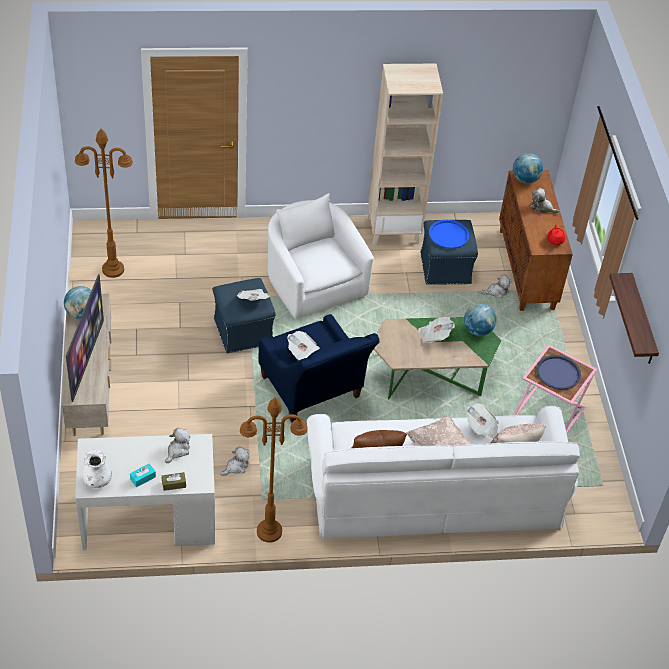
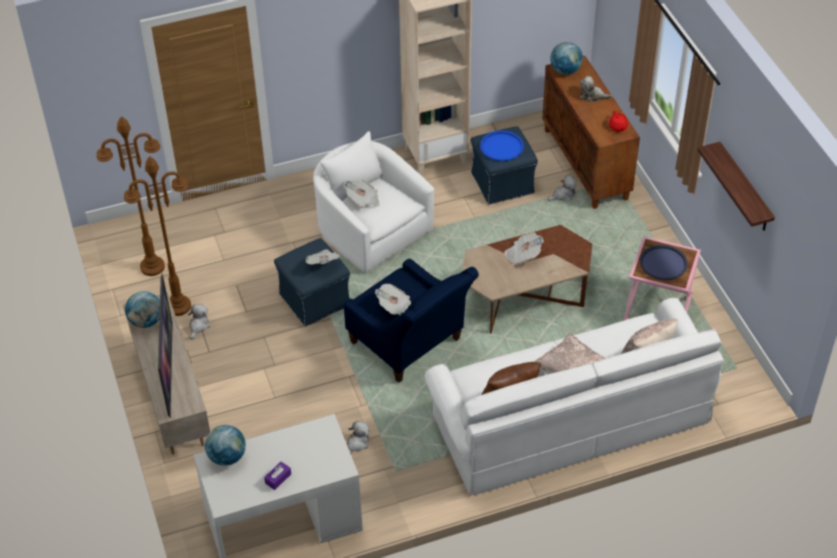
camera: 10 degrees left, 0 degrees up
white vase [82,450,112,488] -> none
turquoise tissue box [130,464,156,487] -> purple tissue box [264,462,291,490]
brown tissue box [162,472,186,491] -> none
plush toy [165,428,190,463] -> plush toy moved to [188,304,210,339]
brown floor lamp [240,398,308,543] -> brown floor lamp moved to [124,156,191,316]
green coffee table [374,317,501,399] -> brown coffee table [462,225,592,334]
globe [464,304,497,336] -> globe moved to [205,425,246,466]
newspaper [467,403,499,439] -> newspaper moved to [344,180,380,207]

